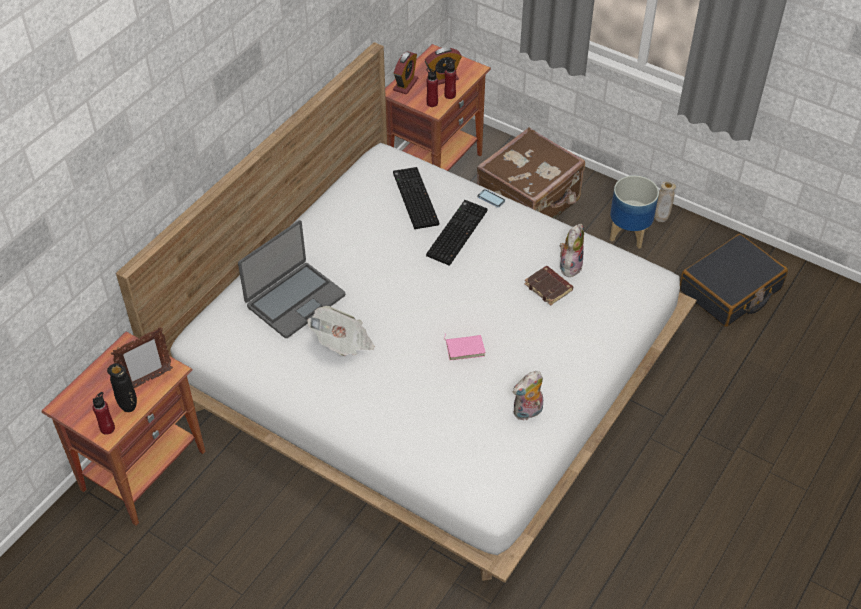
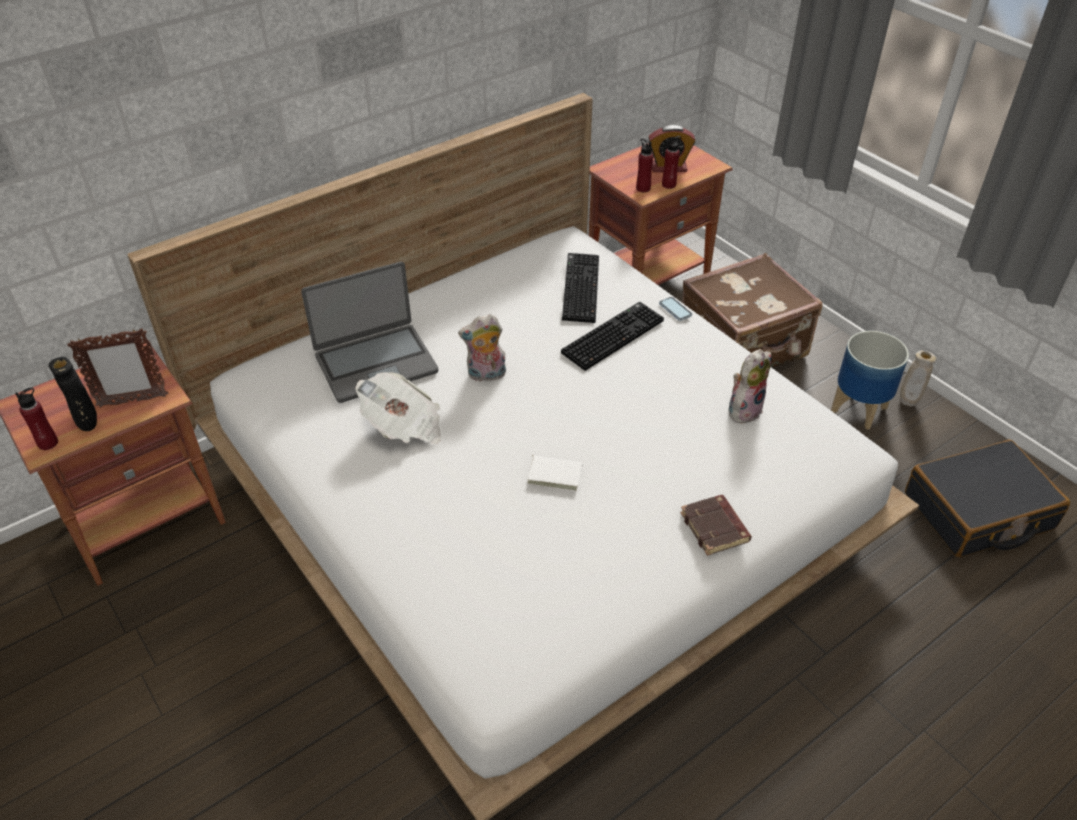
camera: 20 degrees right, 5 degrees down
alarm clock [393,51,418,94] -> none
pink book [444,333,486,360] -> white book [527,448,583,491]
plush toy [513,371,543,420] -> plush toy moved to [458,314,506,382]
brown book [524,266,573,305] -> brown book moved to [680,495,752,556]

